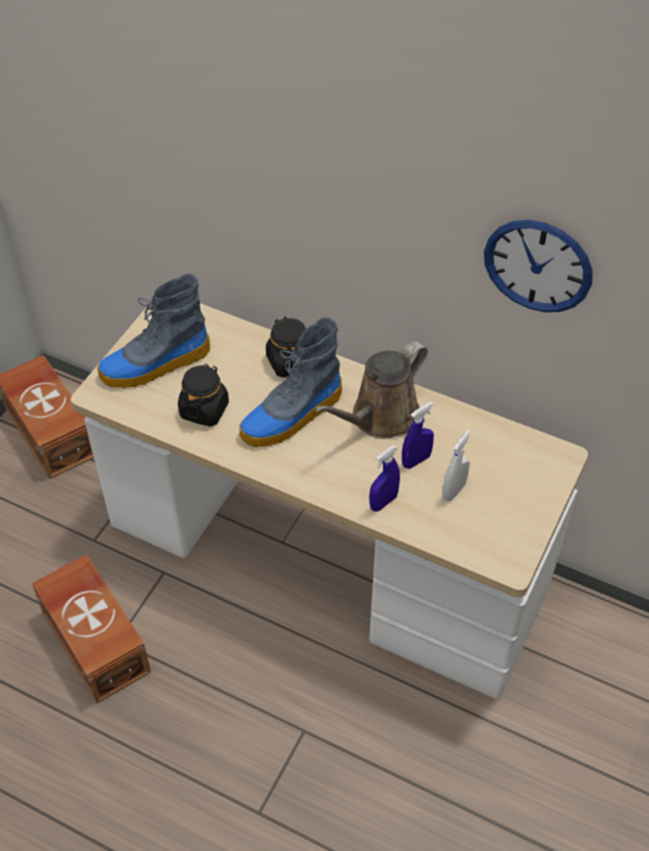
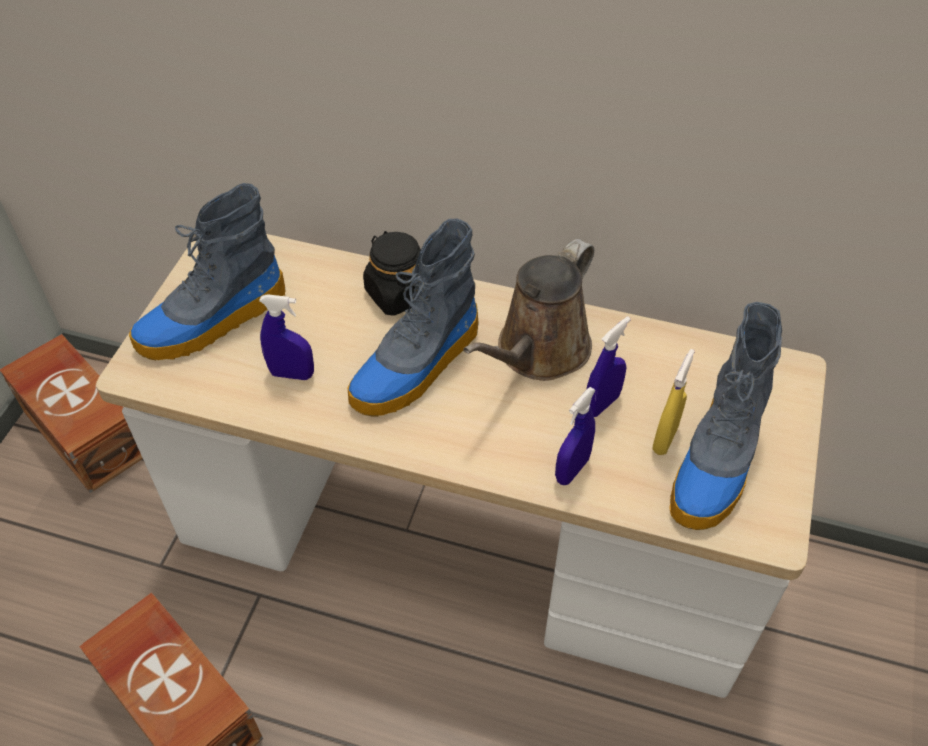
camera: 10 degrees left, 0 degrees up
black jar [178,363,229,427] -> blue spray bottle [259,294,314,380]
white spray bottle [443,430,471,501] -> yellow spray bottle [652,349,695,455]
wall clock [484,220,593,312] -> none
none -> boot [670,302,782,530]

